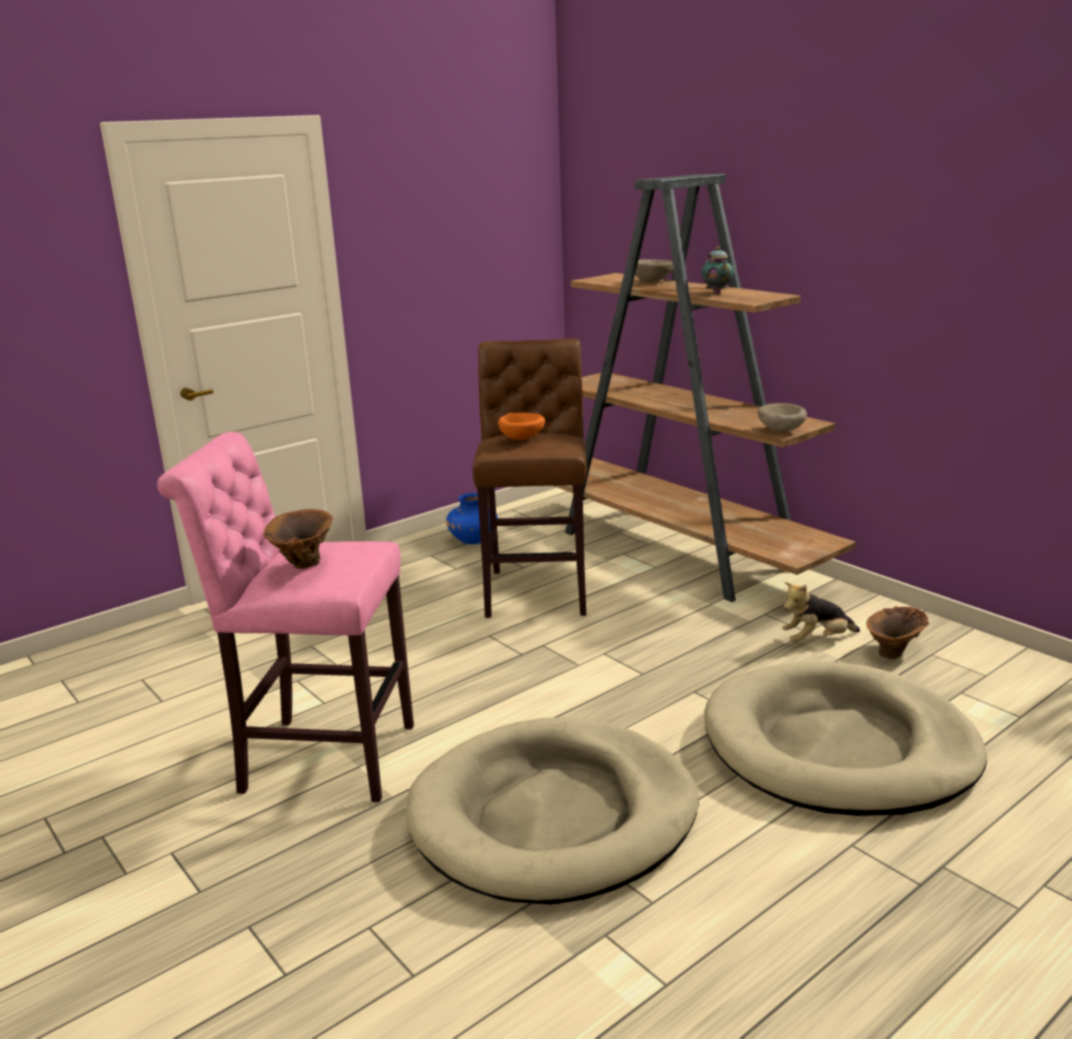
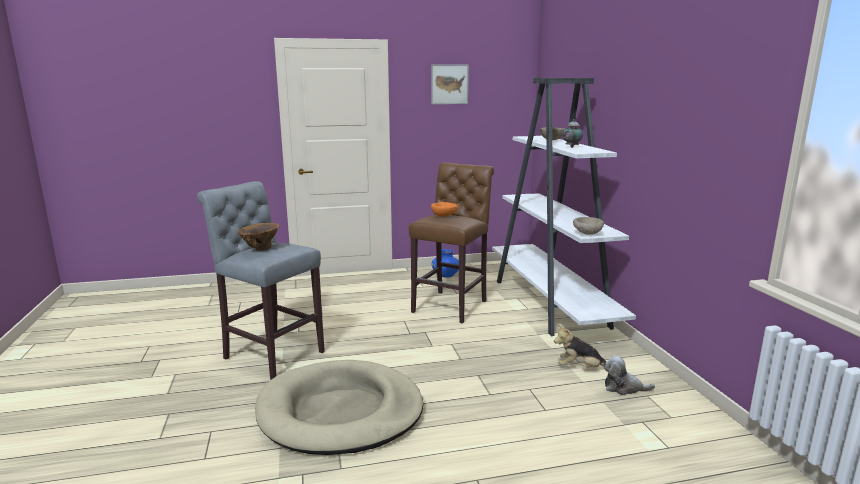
camera: 25 degrees right, 5 degrees down
pink stool [157,432,414,803] -> grey stool [197,181,325,380]
brown bookcase [554,174,856,602] -> white bookcase [492,78,636,336]
beige dog bed [704,661,987,816] -> none
brown vase [866,606,929,659] -> plush toy [603,355,655,395]
none -> picture [431,64,469,104]

